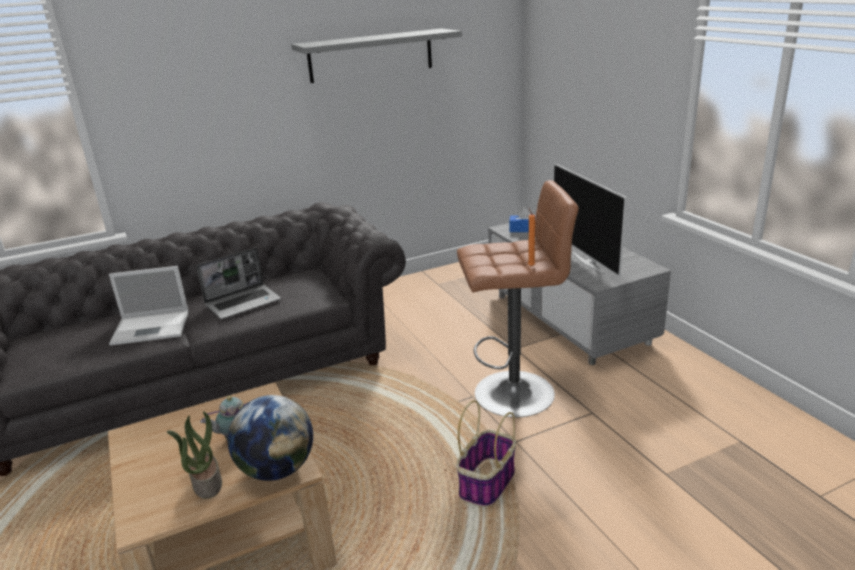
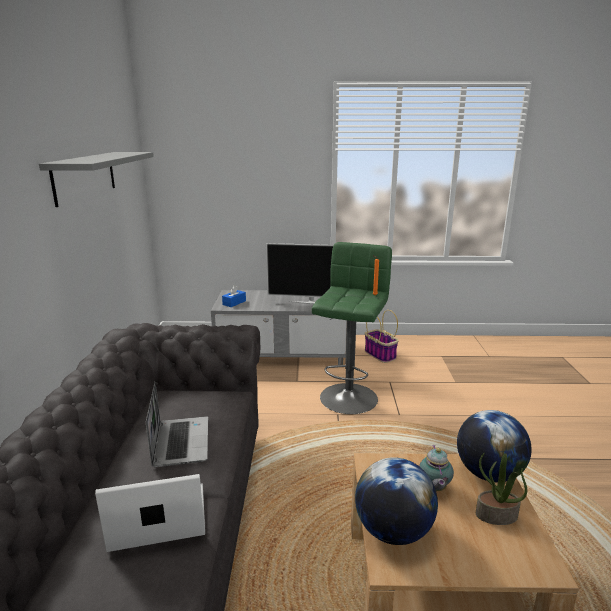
camera: 65 degrees left, 5 degrees down
laptop [109,266,188,346] -> laptop turned 120 degrees counterclockwise [95,474,205,552]
basket [456,400,516,507] -> basket moved to [365,310,399,363]
brown stool [457,180,579,417] -> green stool [312,242,392,414]
none -> globe [355,457,438,545]

